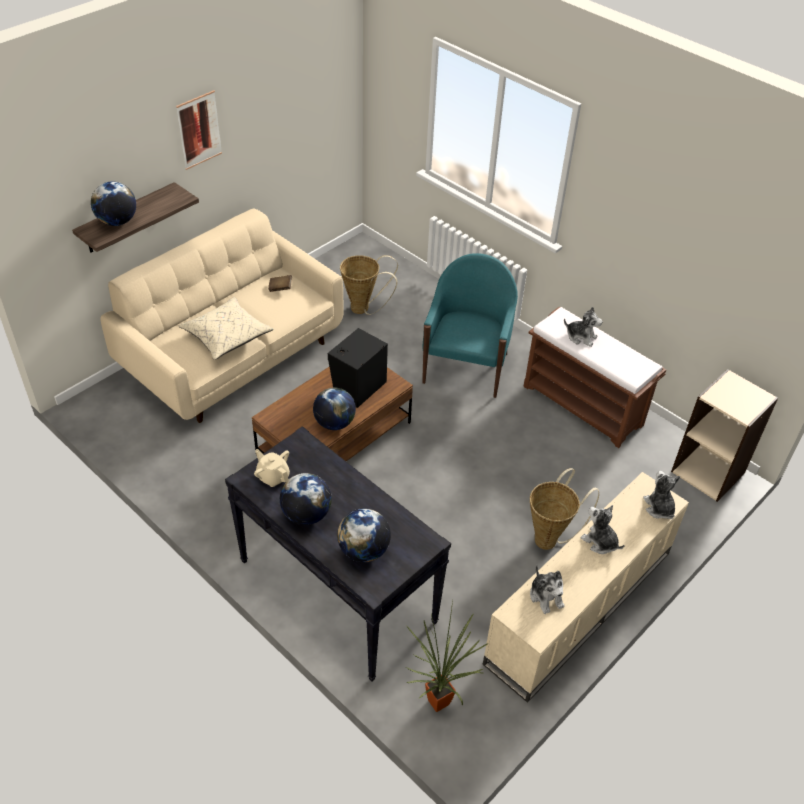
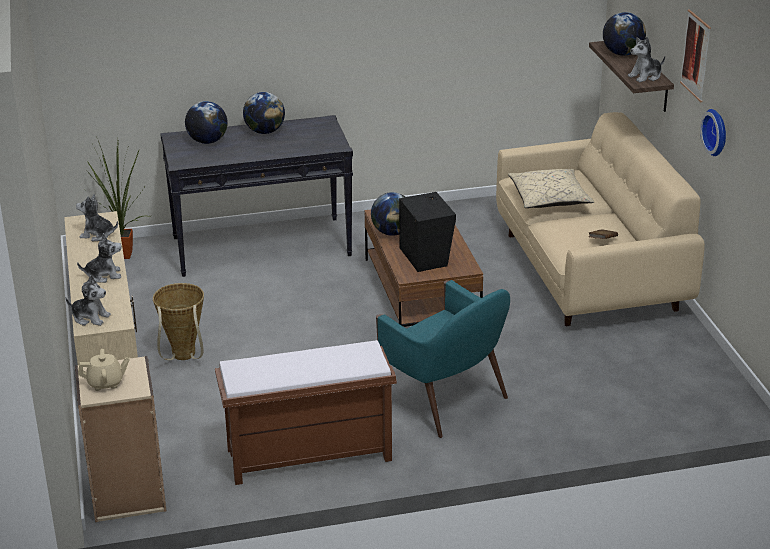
camera: 125 degrees right, 15 degrees down
beige teapot [254,449,290,487] -> beige teapot moved to [78,349,130,391]
basket [340,255,398,315] -> none
plush toy [564,307,603,347] -> plush toy moved to [628,37,665,82]
none -> wall clock [700,109,726,156]

